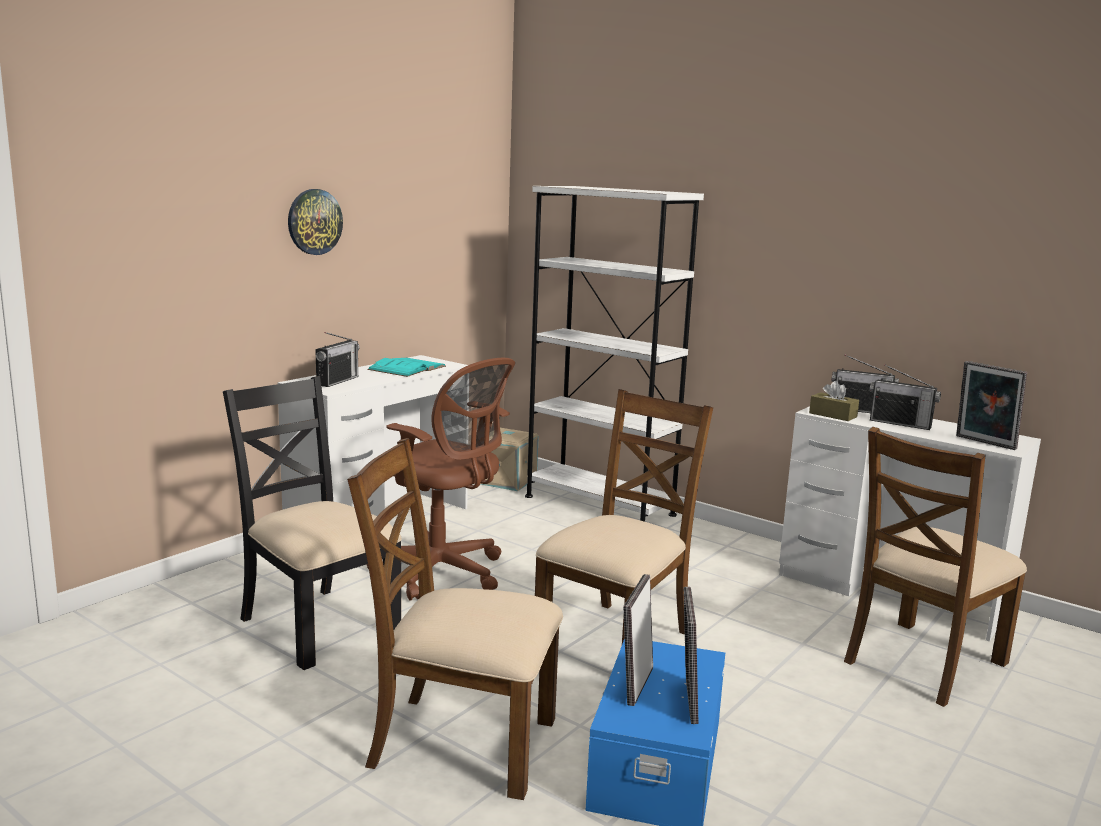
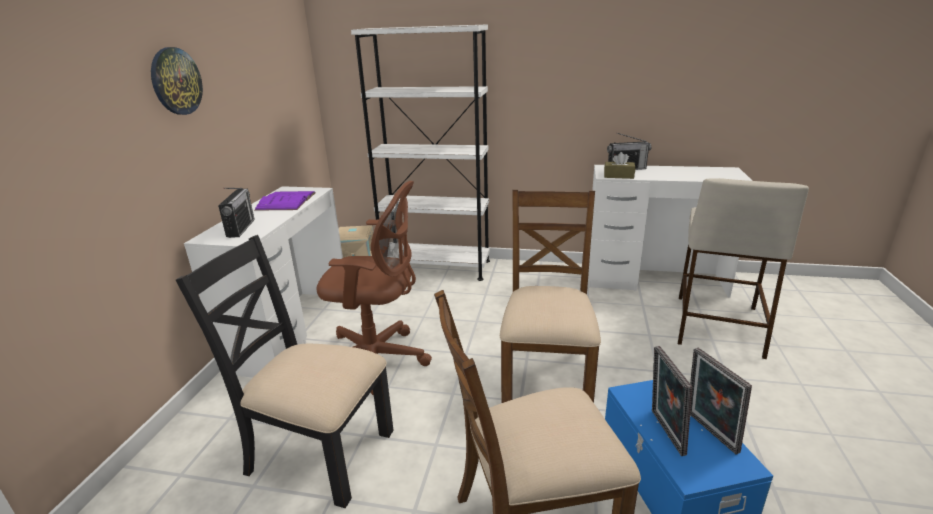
camera: 25 degrees left, 10 degrees up
turquoise book [367,358,446,377] -> purple book [254,191,316,211]
brown chair [844,427,1027,707] -> beige stool [678,178,809,359]
radio [869,364,941,430] -> none
picture frame [956,361,1027,450] -> none

